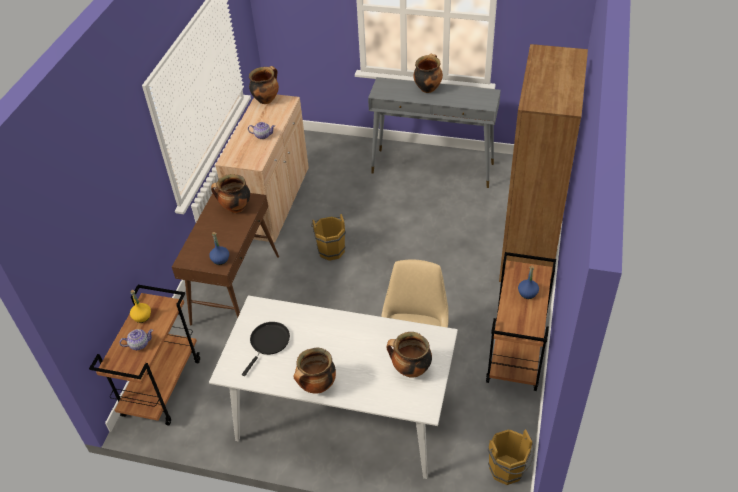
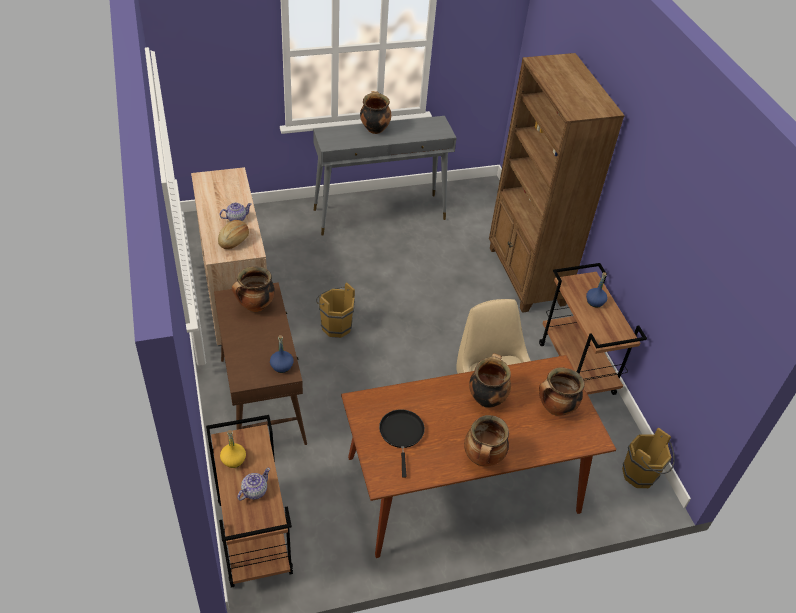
camera: 35 degrees left, 0 degrees up
white dining table [209,295,458,479] -> brown dining table [341,355,616,558]
cooking pot [249,66,279,104] -> cooking pot moved to [469,353,511,408]
none -> bread [218,220,249,249]

